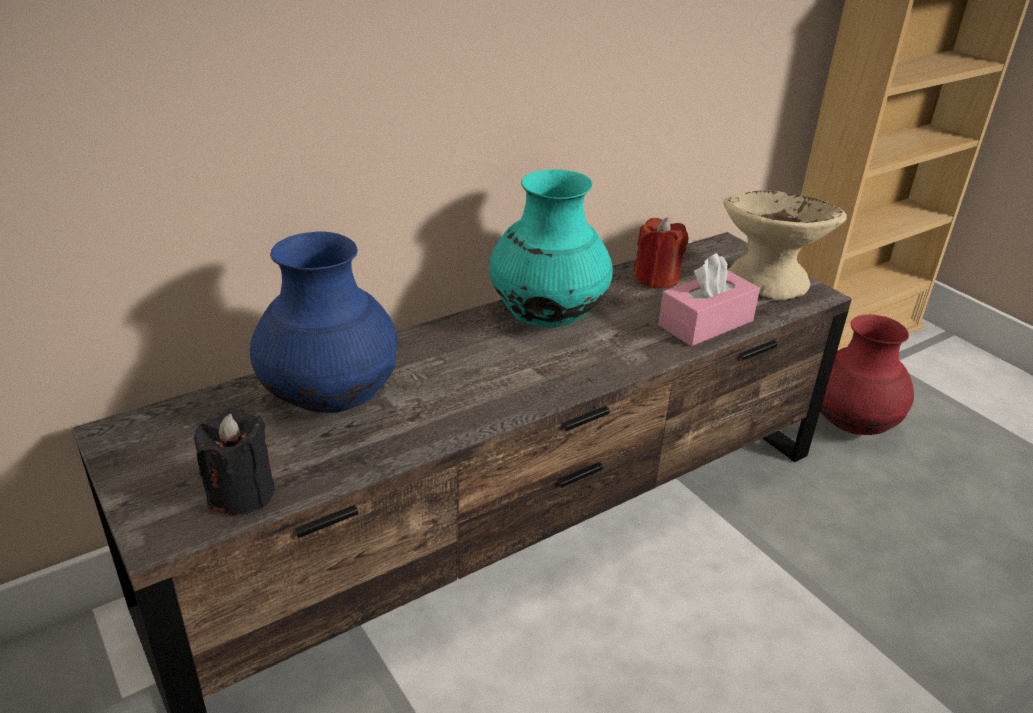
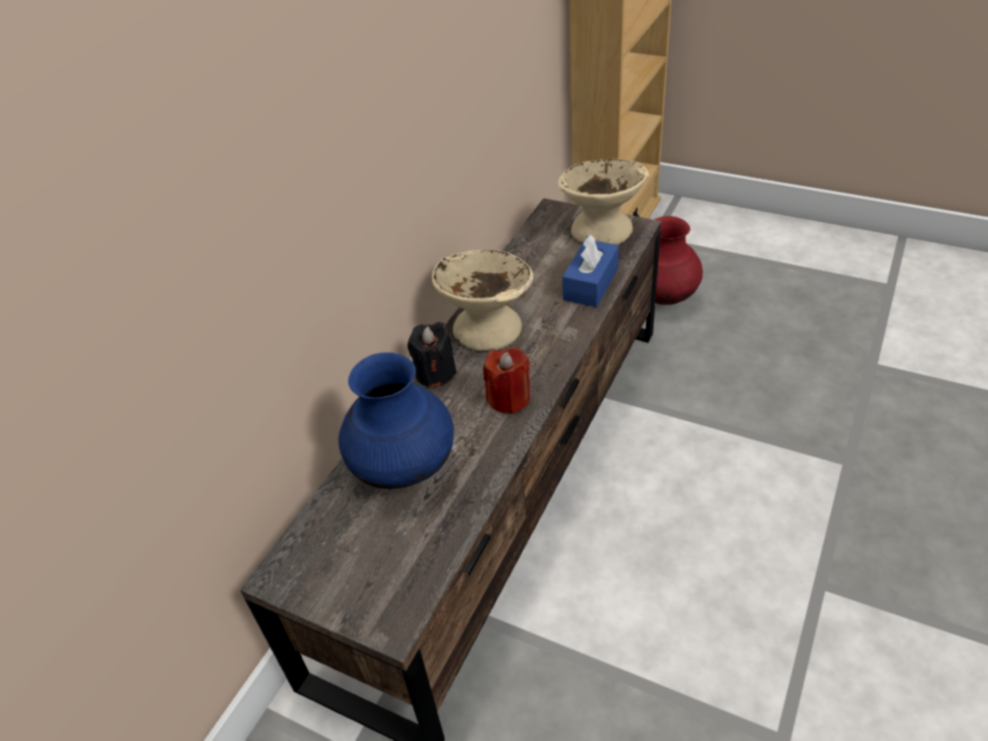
camera: 25 degrees left, 10 degrees up
black candle [194,409,275,515] -> black candle moved to [408,322,457,388]
turquoise vase [489,169,613,328] -> beige bowl [432,250,533,351]
red candle [634,217,689,288] -> red candle moved to [483,347,530,414]
pink tissue box [658,253,760,346] -> blue tissue box [562,234,619,307]

